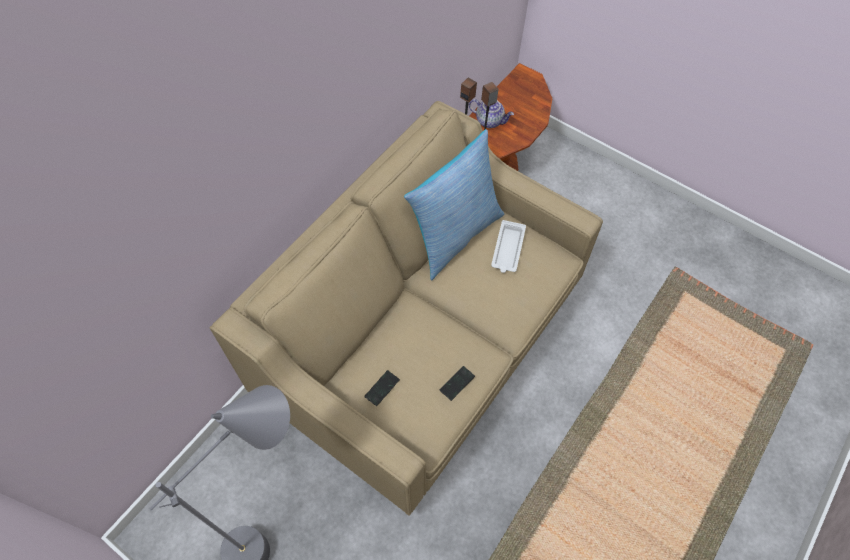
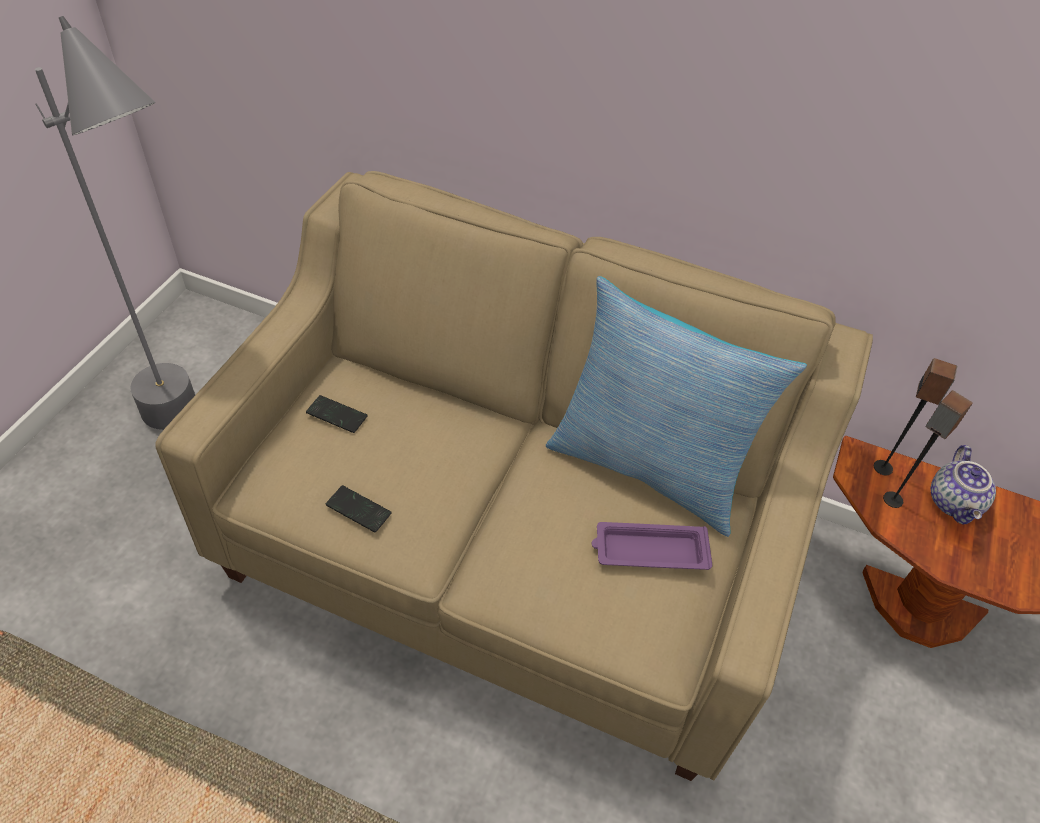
camera: 75 degrees right, 10 degrees down
white tray [491,220,526,273] -> purple tray [592,522,712,570]

